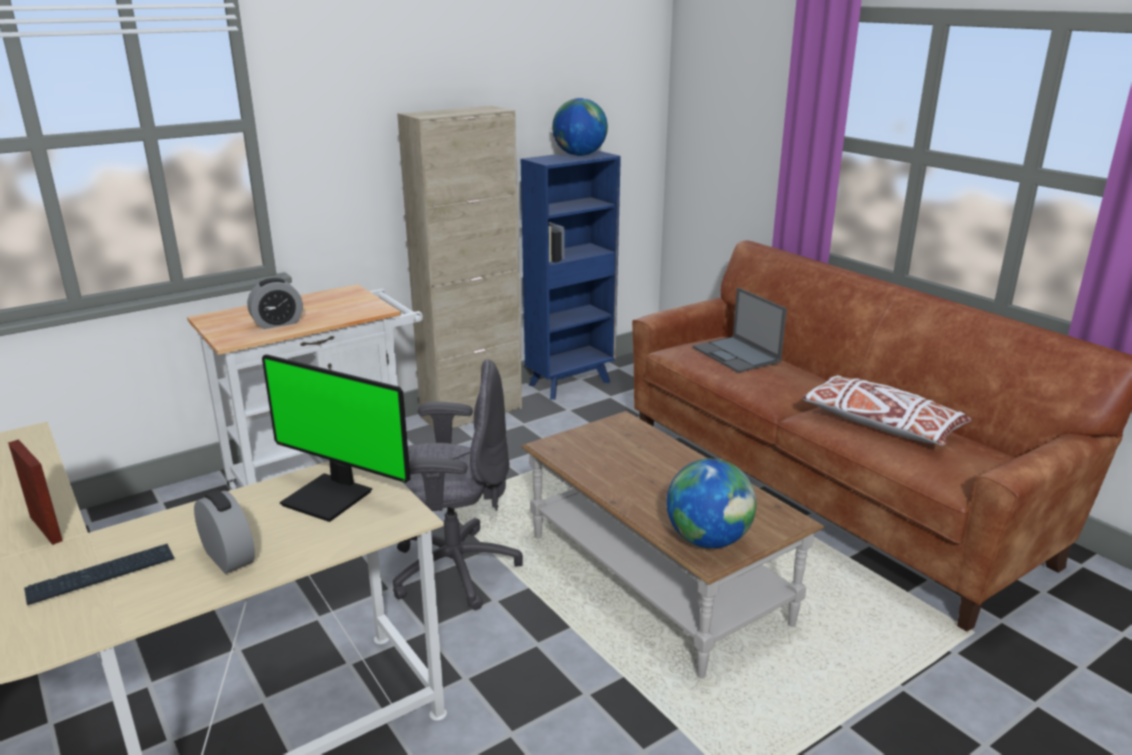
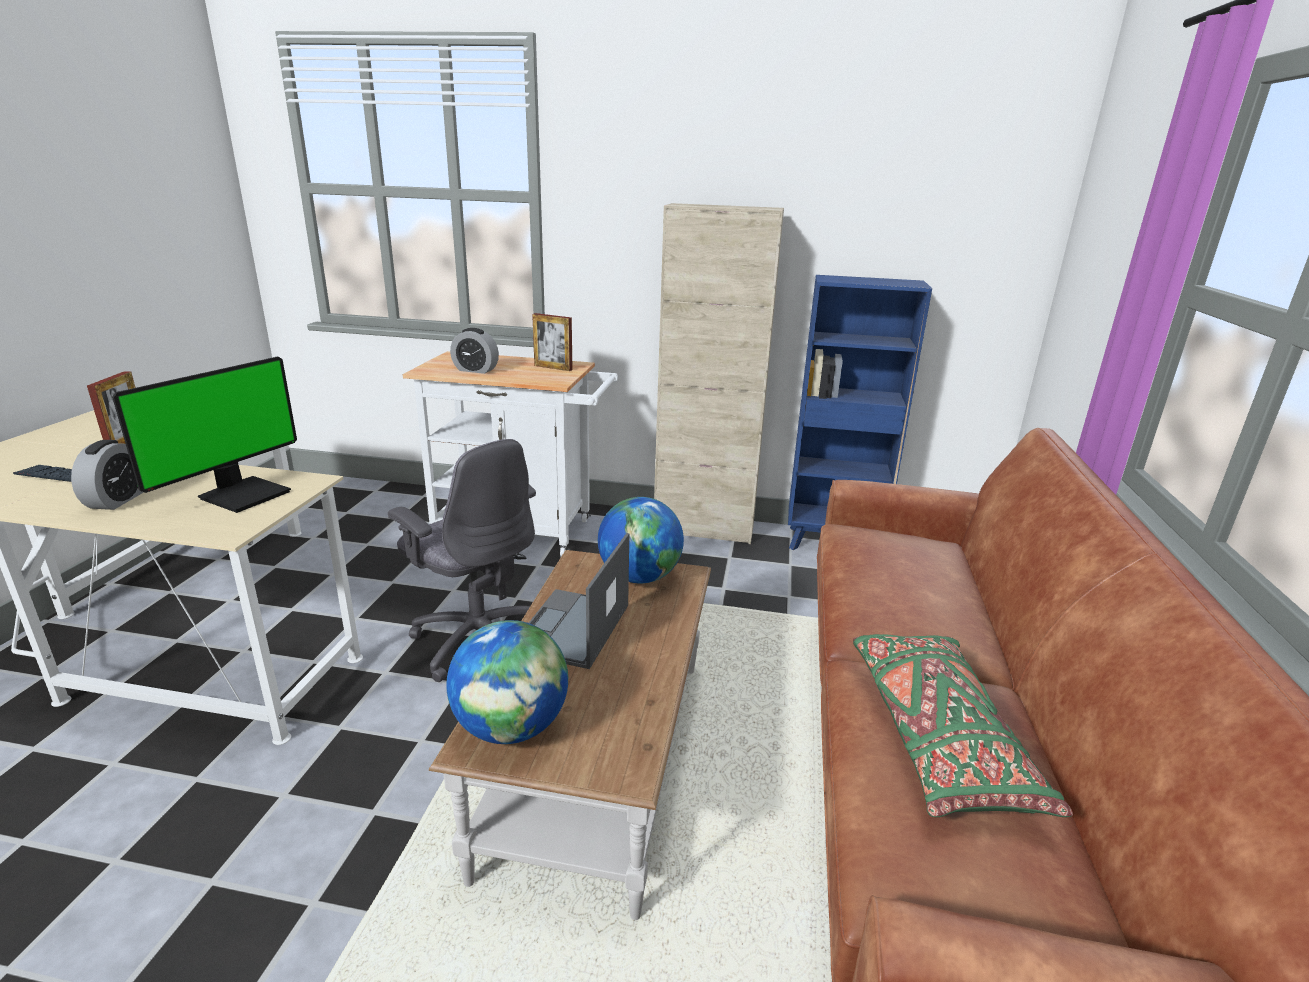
camera: 45 degrees right, 0 degrees up
monitor [262,354,410,522] -> monitor turned 135 degrees counterclockwise [112,357,297,513]
globe [552,98,608,156] -> globe moved to [598,497,684,583]
laptop [693,287,787,373] -> laptop moved to [529,533,629,669]
white pillow [802,376,972,446] -> green pillow [853,634,1073,817]
none -> picture frame [532,313,573,371]

